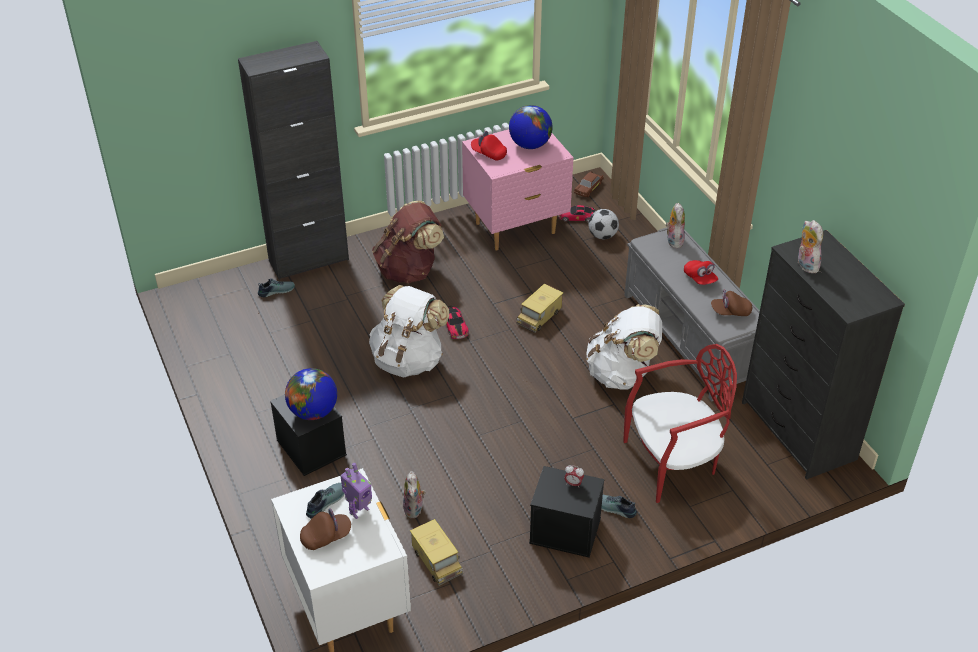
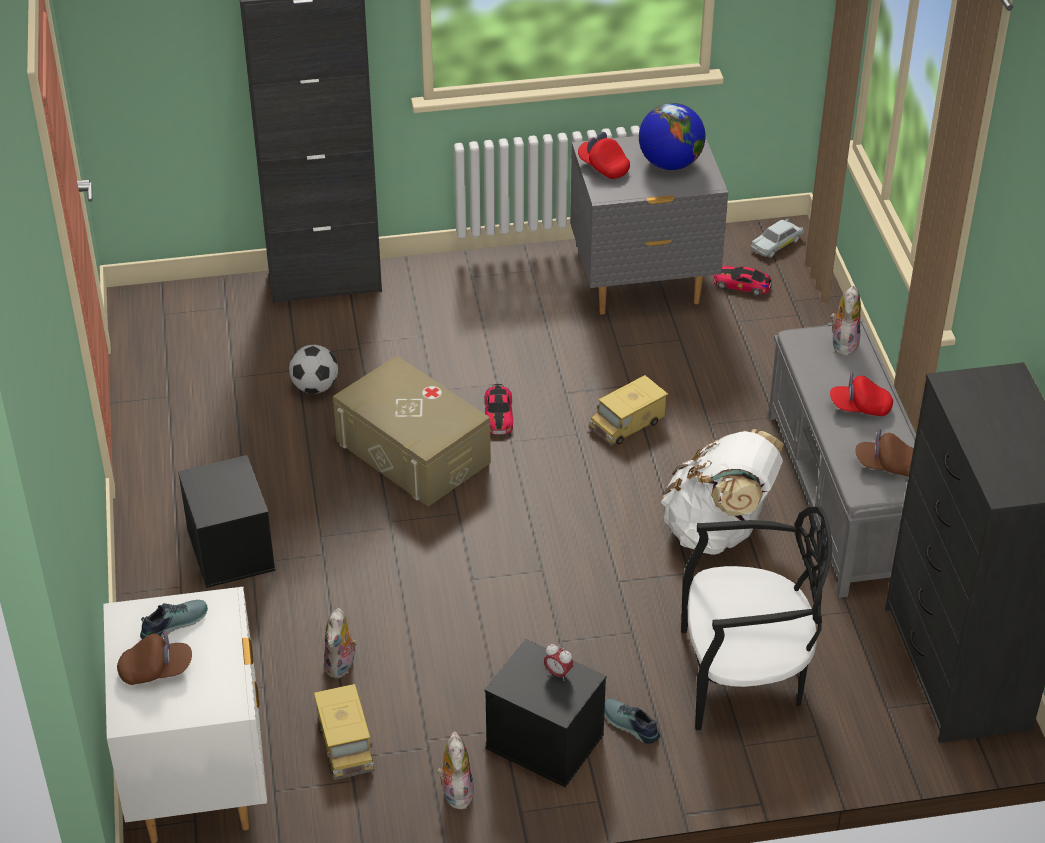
camera: 15 degrees right, 0 degrees up
shoe [258,278,295,297] -> none
globe [285,368,337,420] -> none
toy robot [340,463,372,519] -> none
white backpack [369,285,449,377] -> beige storage box [333,356,491,506]
brown backpack [372,201,444,284] -> none
pink nightstand [462,129,574,250] -> grey nightstand [570,136,728,315]
brown toy car [574,171,604,197] -> white toy car [751,219,804,258]
football [588,209,619,239] -> football moved to [289,345,338,394]
red chair [623,344,737,503] -> black chair [681,507,832,730]
red cap [684,260,718,285] -> red cap turned 105 degrees clockwise [830,372,893,416]
plush toy [798,220,823,273] -> plush toy moved to [437,731,475,810]

